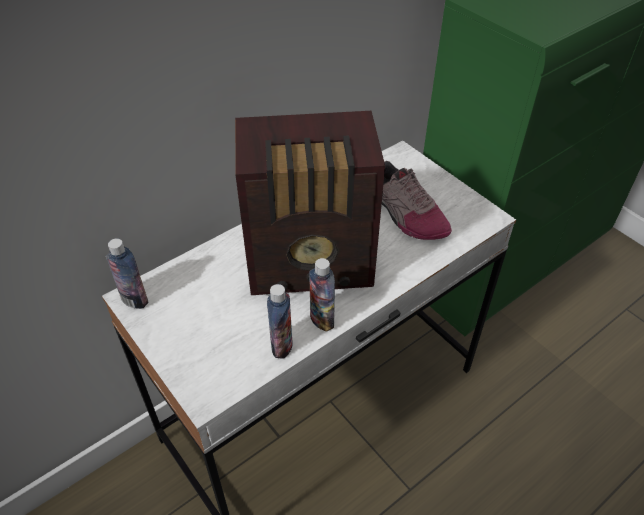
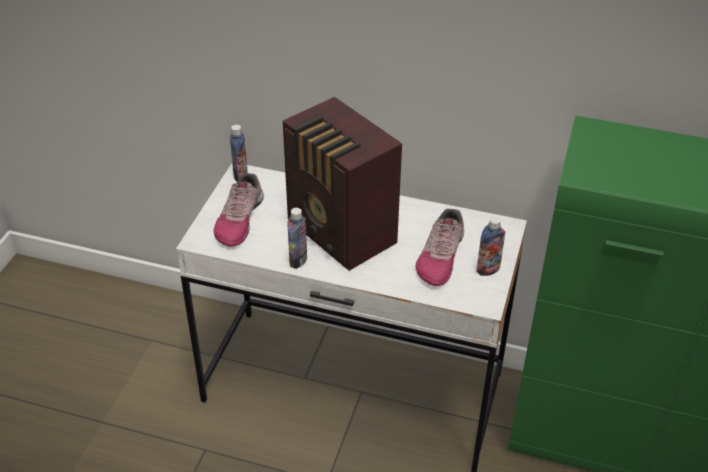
camera: 55 degrees right, 5 degrees down
bottle [267,284,293,359] -> bottle moved to [477,217,505,276]
none -> shoe [214,173,264,247]

